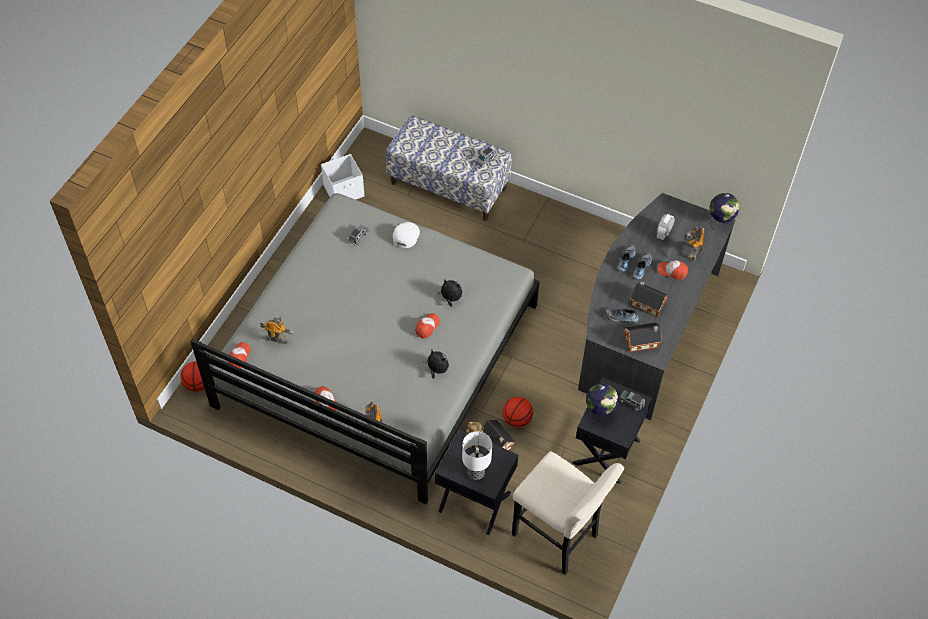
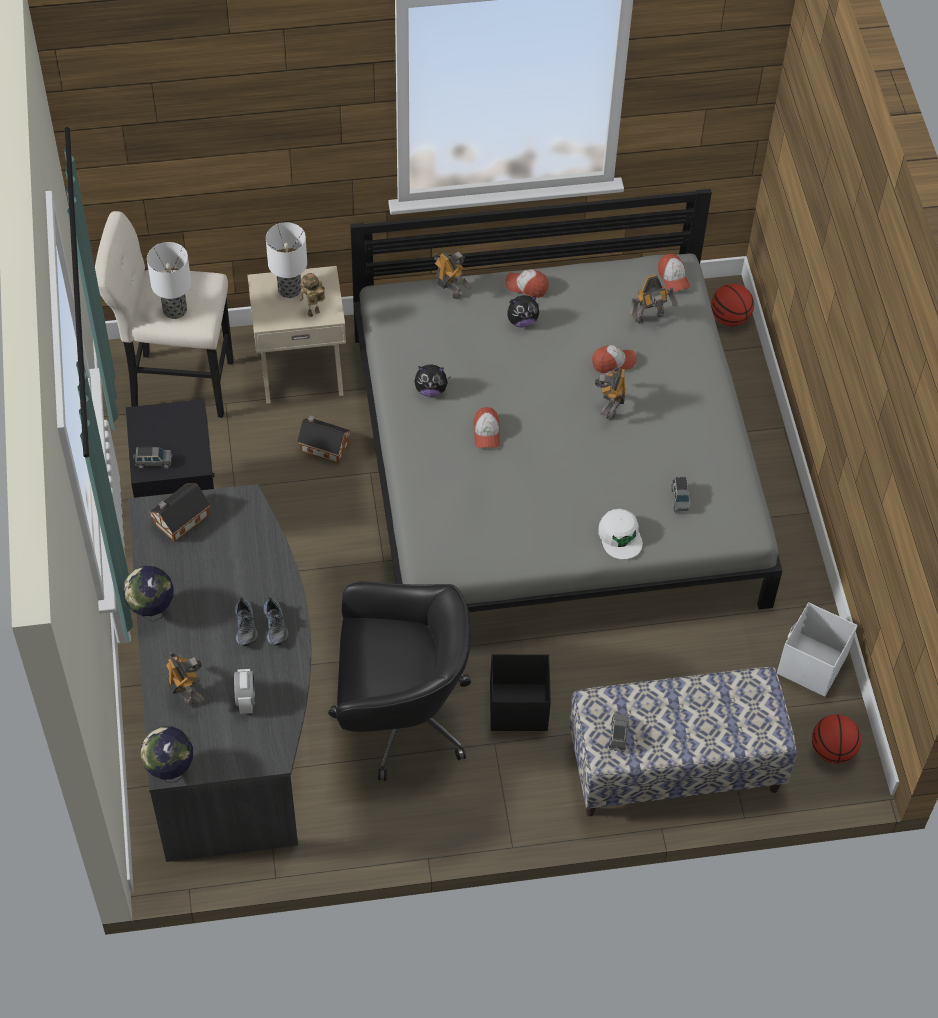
camera: 145 degrees right, 0 degrees up
black nightstand [435,429,518,535] -> beige nightstand [247,266,346,404]
plush toy [437,279,462,307] -> plush toy moved to [507,295,539,327]
basketball [503,397,533,428] -> basketball moved to [812,714,861,764]
globe [586,383,618,424] -> globe moved to [123,566,174,622]
shoe [605,308,639,323] -> none
toy house [630,281,668,317] -> none
cap [658,261,688,280] -> cap moved to [592,345,637,373]
none -> table lamp [147,242,191,319]
none -> black office chair [328,581,471,781]
none -> black storage box [490,654,551,731]
none -> toy robot [595,367,626,420]

